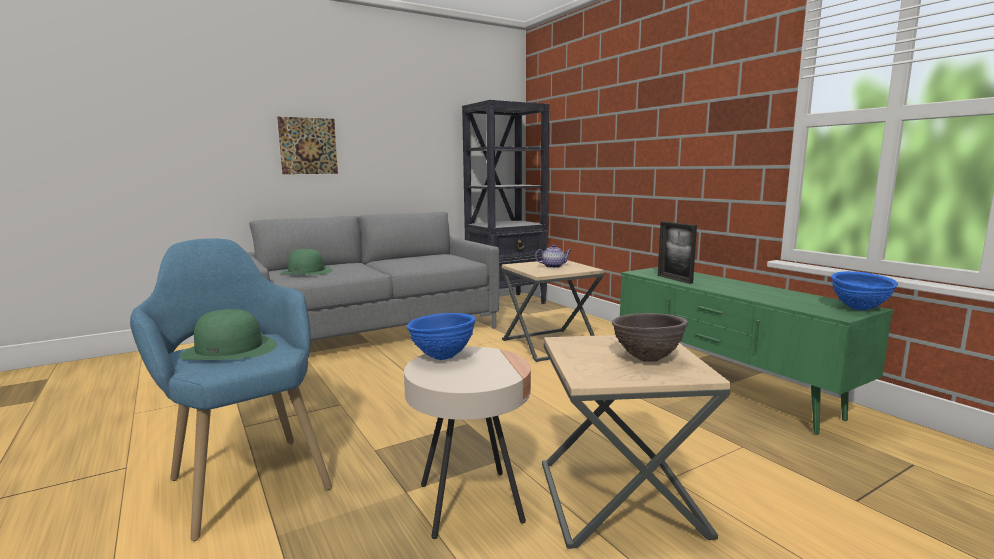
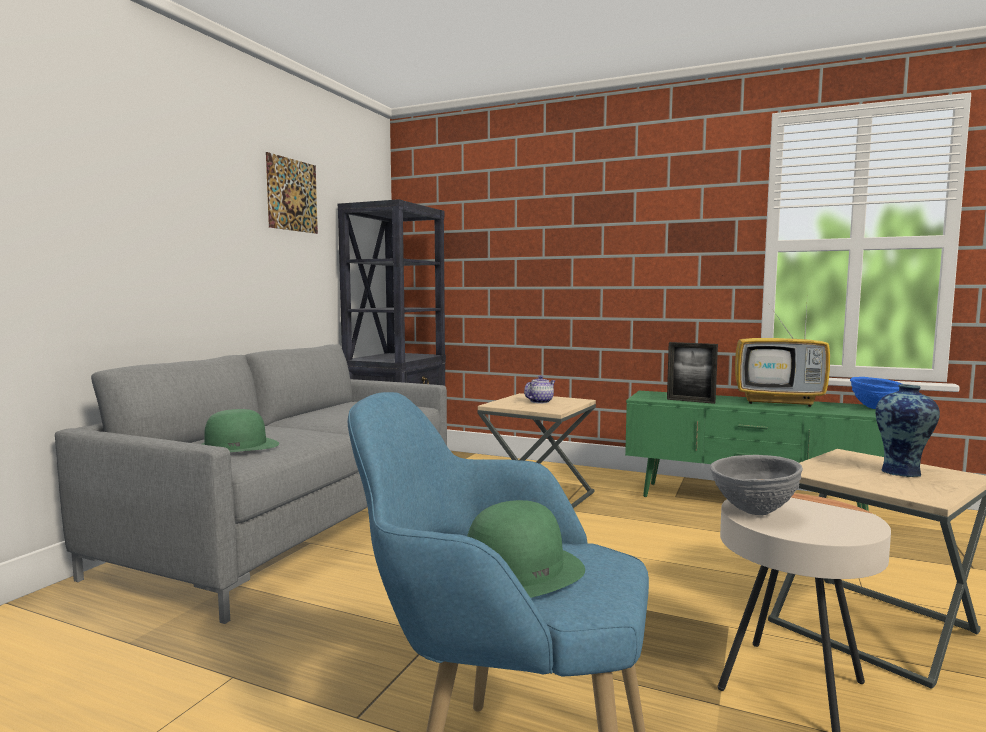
camera: 35 degrees left, 5 degrees down
picture [277,117,338,174] -> picture moved to [266,152,318,234]
blue bowl [406,313,476,360] -> grey bowl [710,455,803,515]
brown bowl [612,313,688,362] -> vase [876,384,940,477]
none -> television [735,293,830,407]

